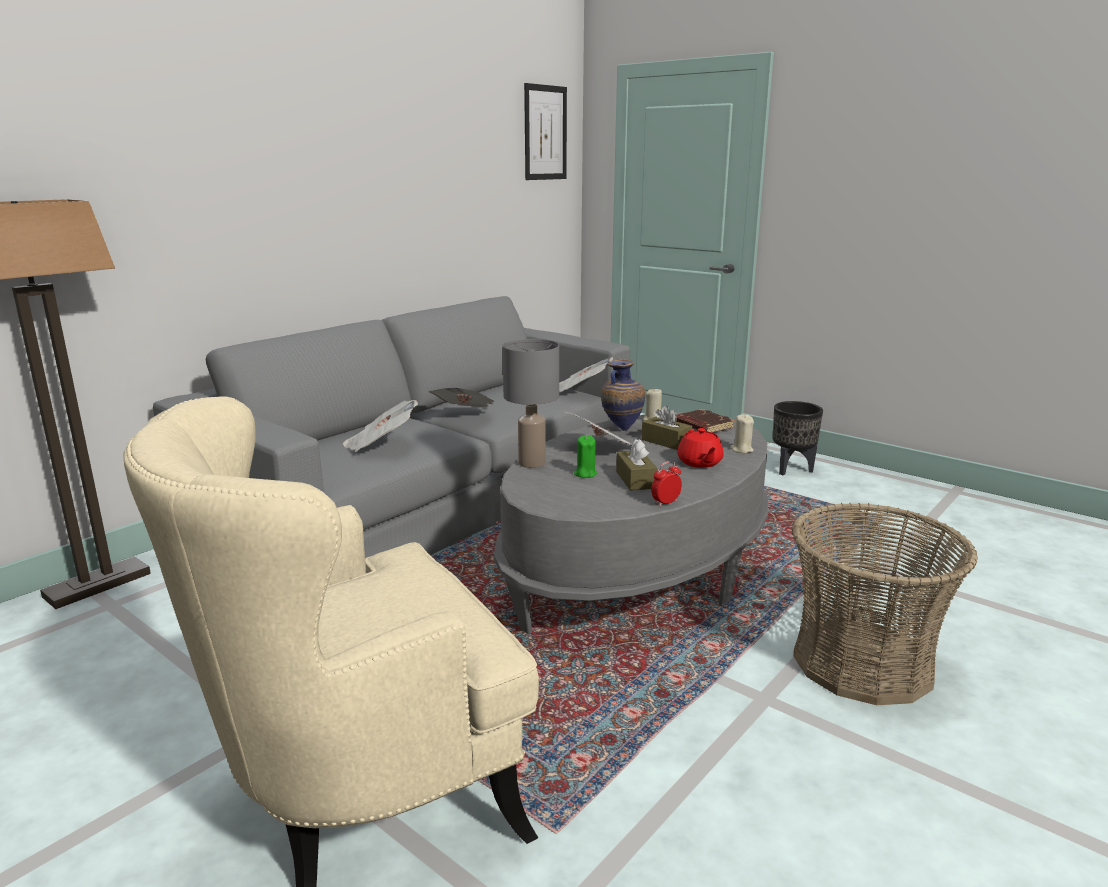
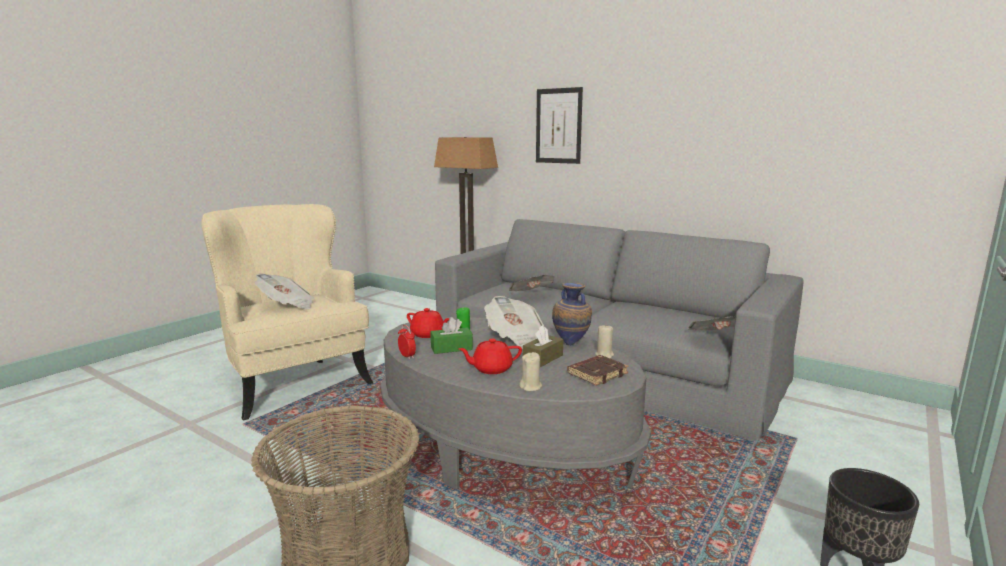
camera: 85 degrees right, 5 degrees down
newspaper [429,388,494,407] -> newspaper moved to [255,274,315,309]
grey table lamp [502,339,559,468] -> none
picture [524,83,567,180] -> picture moved to [536,87,583,164]
brown tissue box [616,439,657,491] -> green tissue box [430,317,473,354]
none -> red teapot [407,308,449,338]

